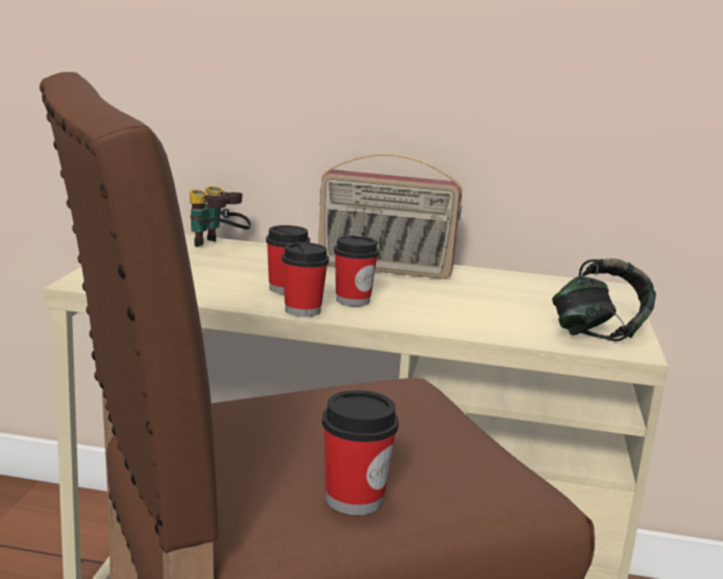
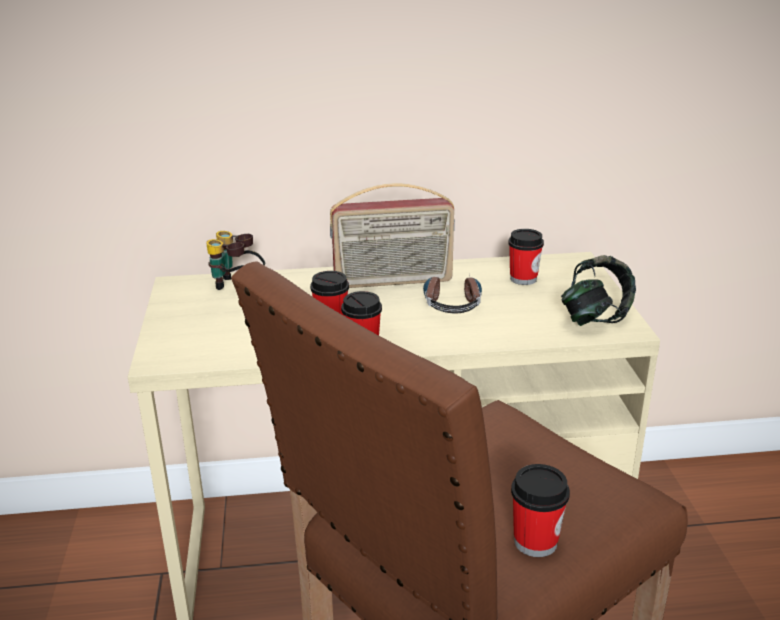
camera: 15 degrees left, 10 degrees up
cup [334,235,379,306] -> cup moved to [508,229,544,285]
none -> headphones [423,275,482,313]

